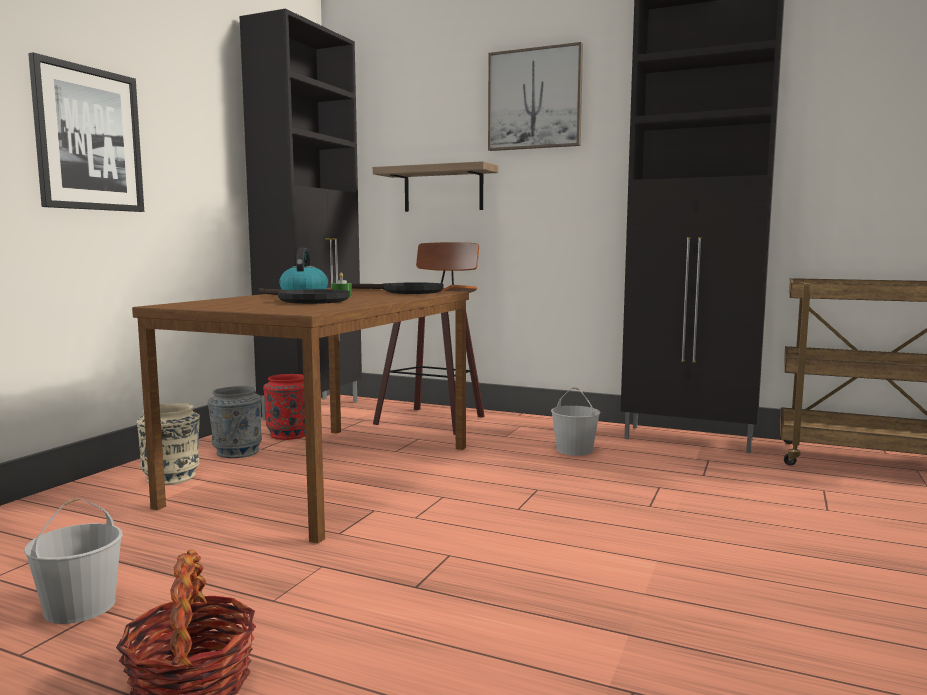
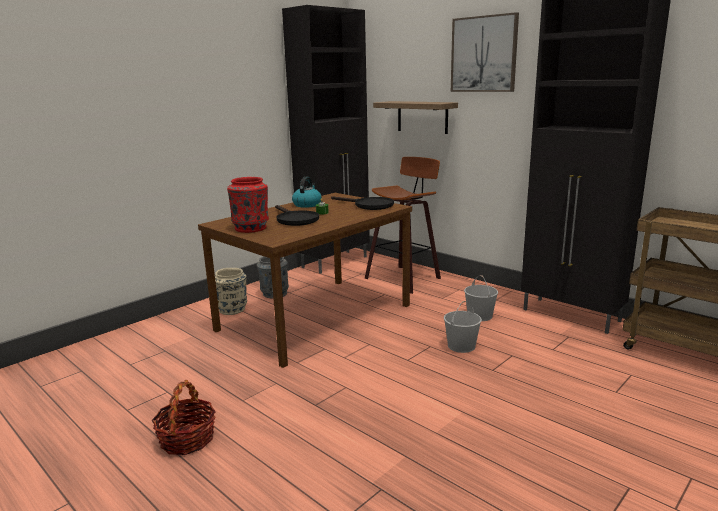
camera: 20 degrees right, 10 degrees up
white bucket [24,498,122,624] -> white bucket moved to [444,301,482,353]
picture [28,52,144,212] -> none
red vase [263,374,305,440] -> red vase moved to [227,177,269,233]

